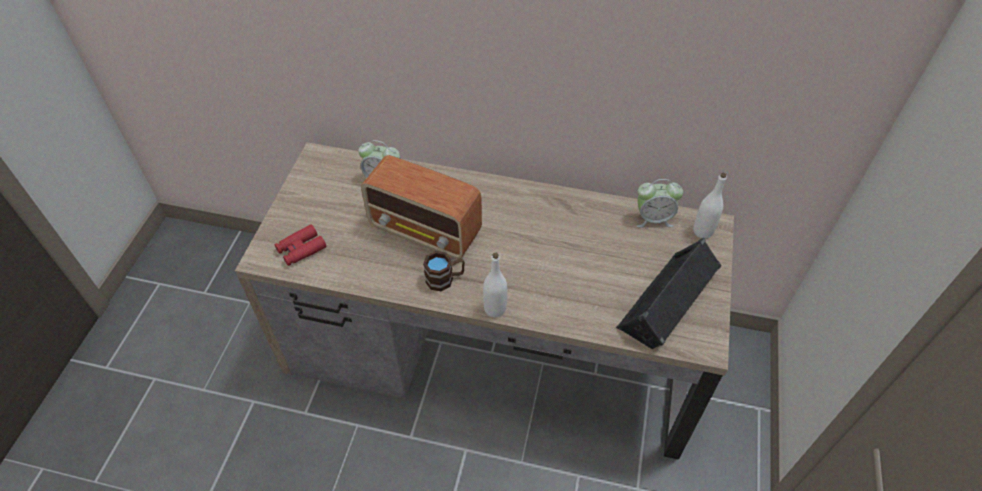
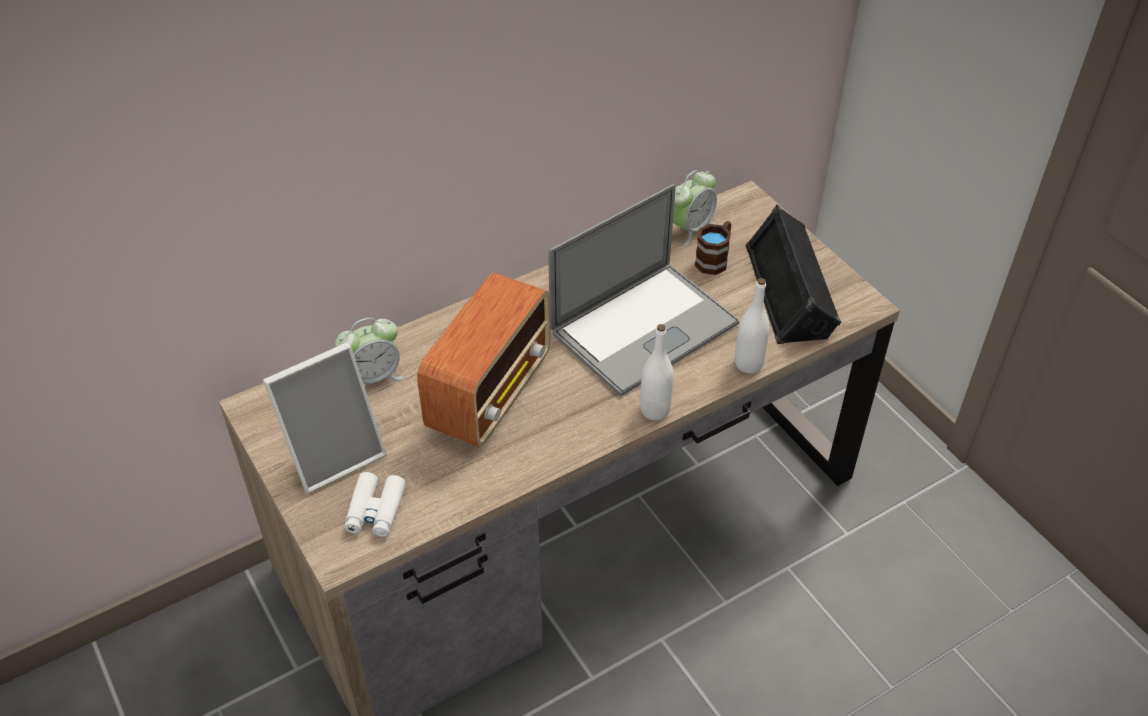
camera: 45 degrees left, 5 degrees down
red binoculars [275,224,326,266] -> white binoculars [344,472,406,537]
radio [361,155,482,259] -> radio turned 45 degrees counterclockwise [417,273,551,447]
brown mug [423,251,465,291] -> brown mug moved to [695,221,731,275]
white bottle [693,173,726,239] -> white bottle moved to [735,278,770,373]
none -> picture frame [263,343,387,494]
none -> laptop [548,184,739,396]

